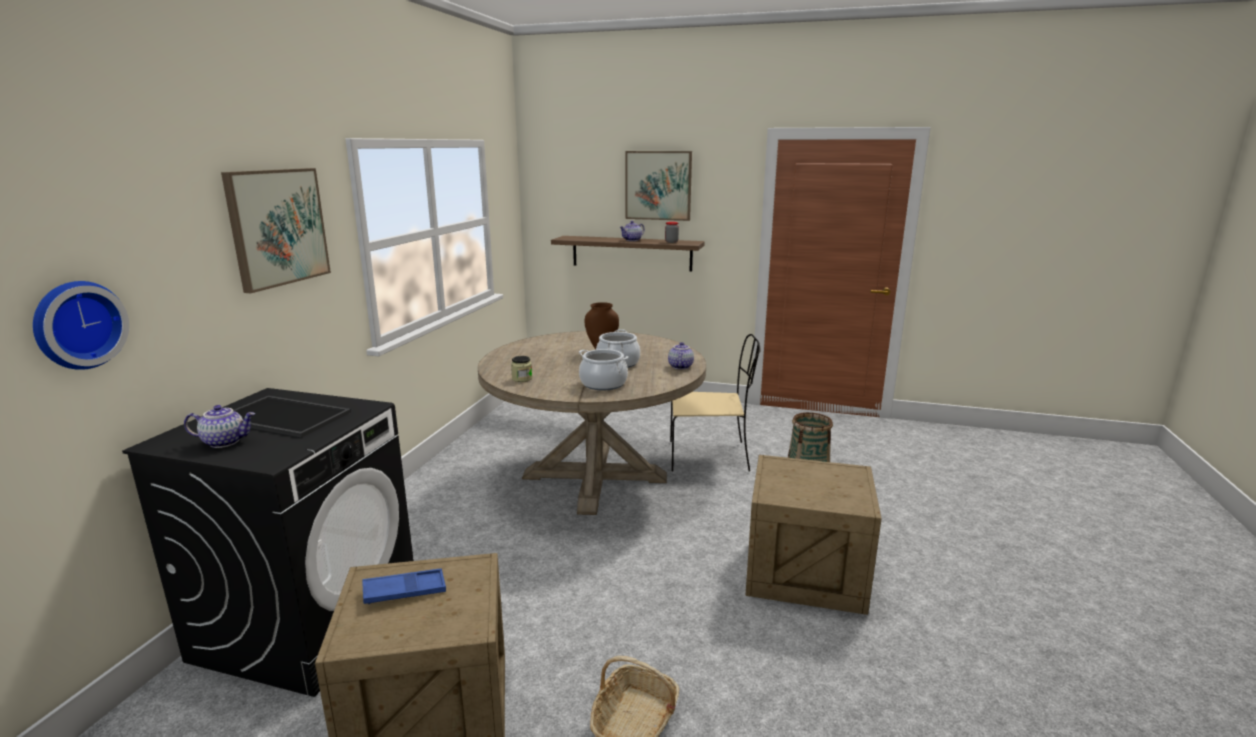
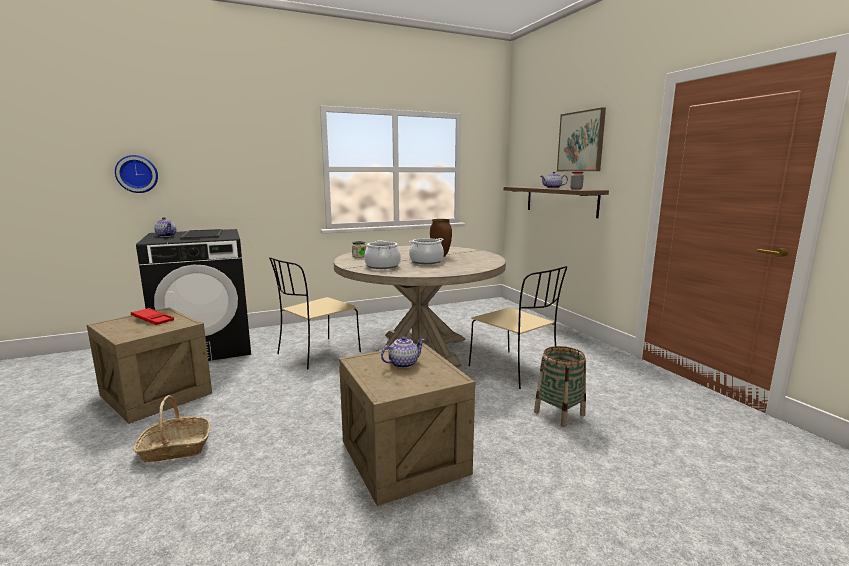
camera: 50 degrees right, 5 degrees down
picture [221,168,331,293] -> none
blue tray [362,569,446,604] -> red tray [131,308,174,325]
teapot [668,342,694,369] -> teapot moved to [381,336,425,368]
none -> beige chair [269,257,361,370]

